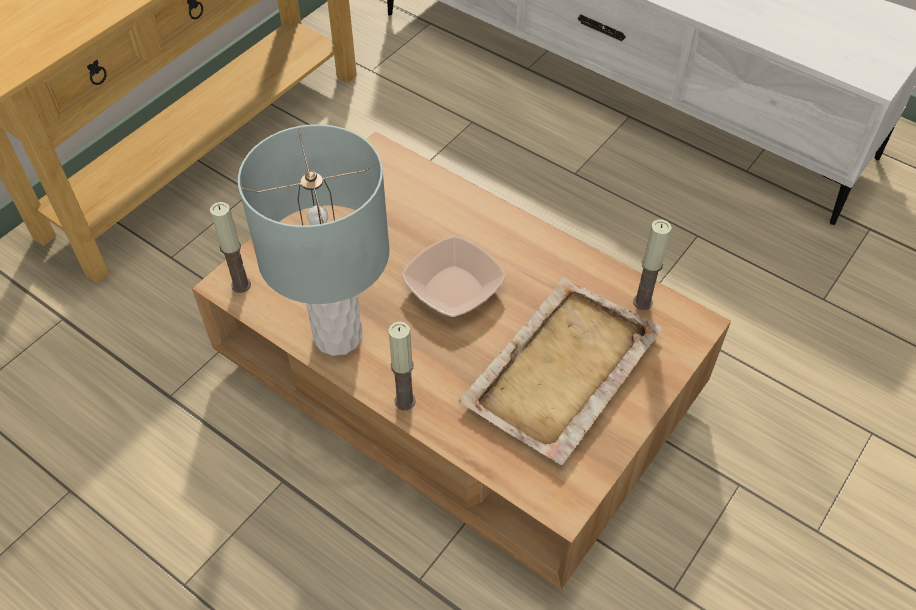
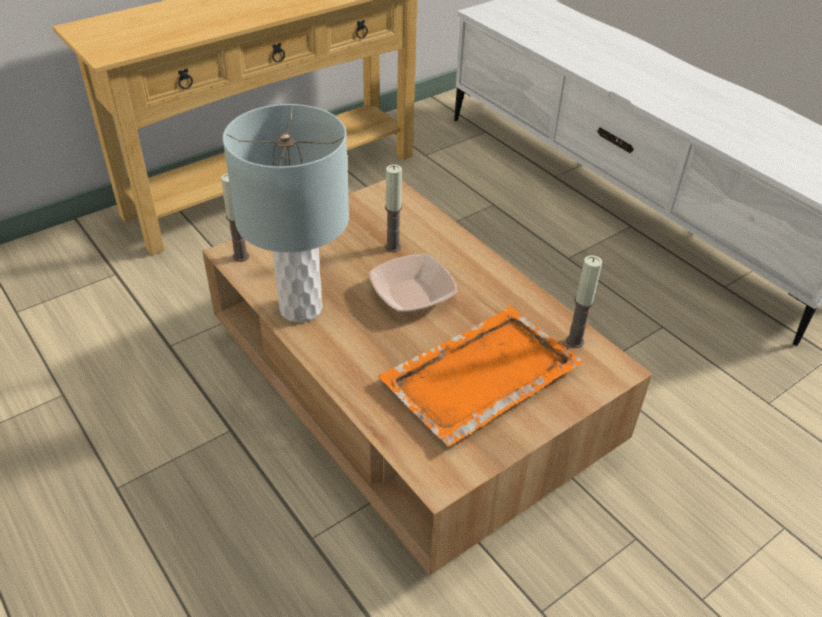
camera: 15 degrees right, 10 degrees down
candle [388,321,416,410] -> candle moved to [385,165,402,252]
beige tray [458,277,662,465] -> orange tray [378,306,583,447]

